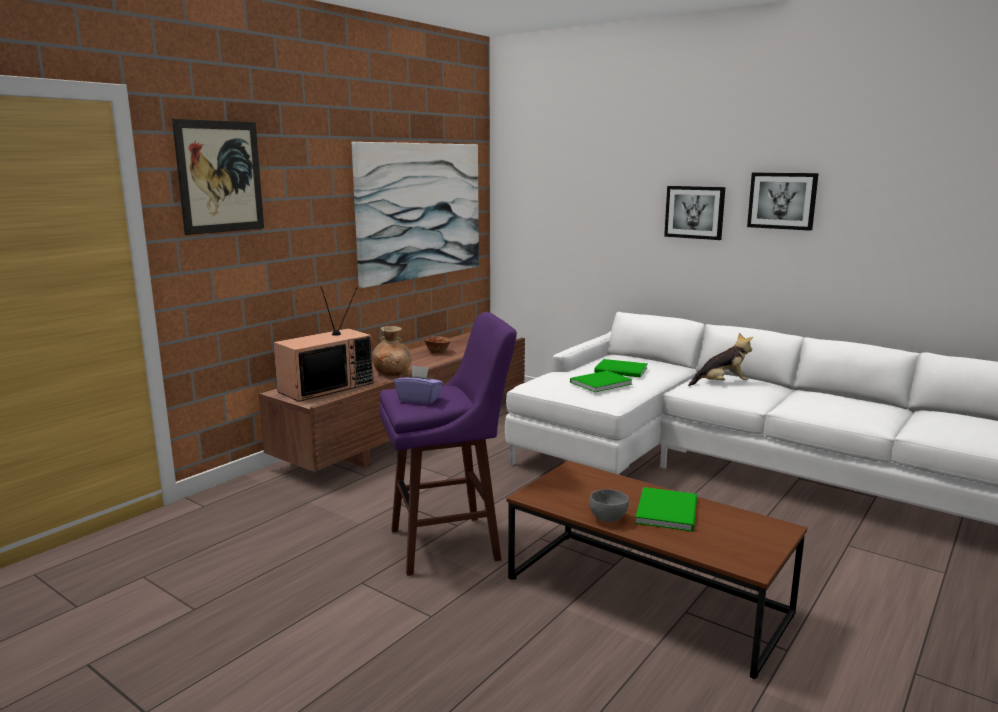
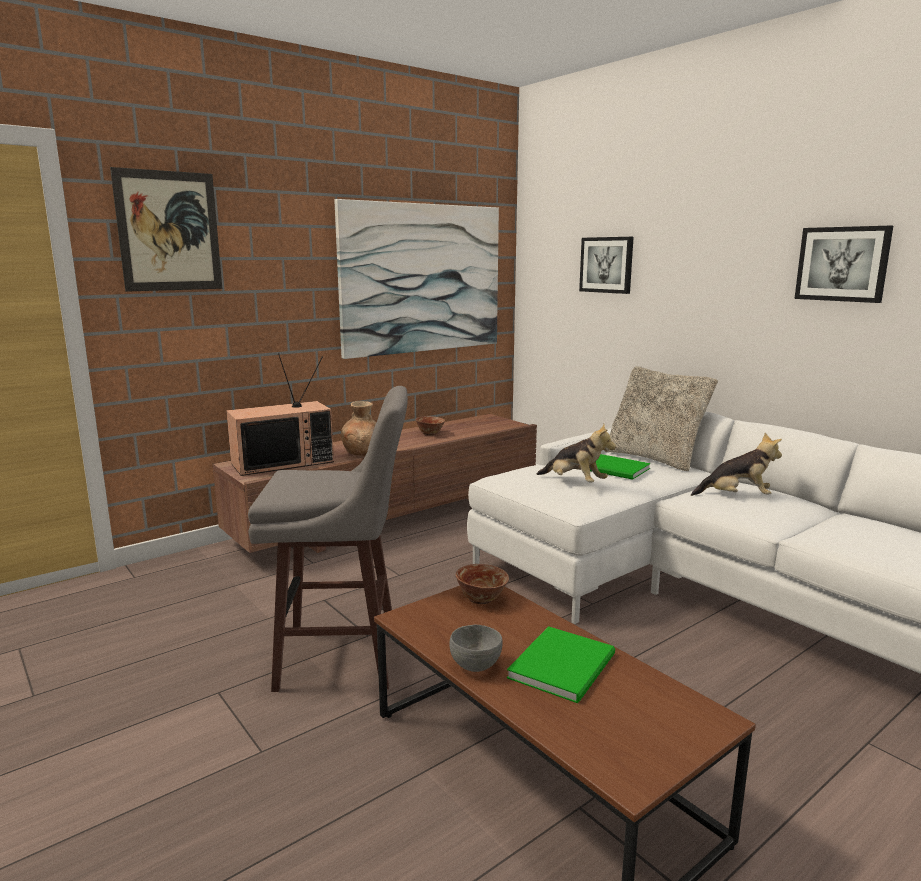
camera: 15 degrees right, 0 degrees up
purple stool [379,312,517,576] -> grey stool [248,386,408,692]
purple tissue box [394,365,443,404] -> none
green book [570,371,633,392] -> plush toy [537,424,616,482]
picture [664,186,725,240] -> picture moved to [579,237,634,294]
none -> bowl [456,564,509,604]
none -> beige pillow [608,366,718,471]

